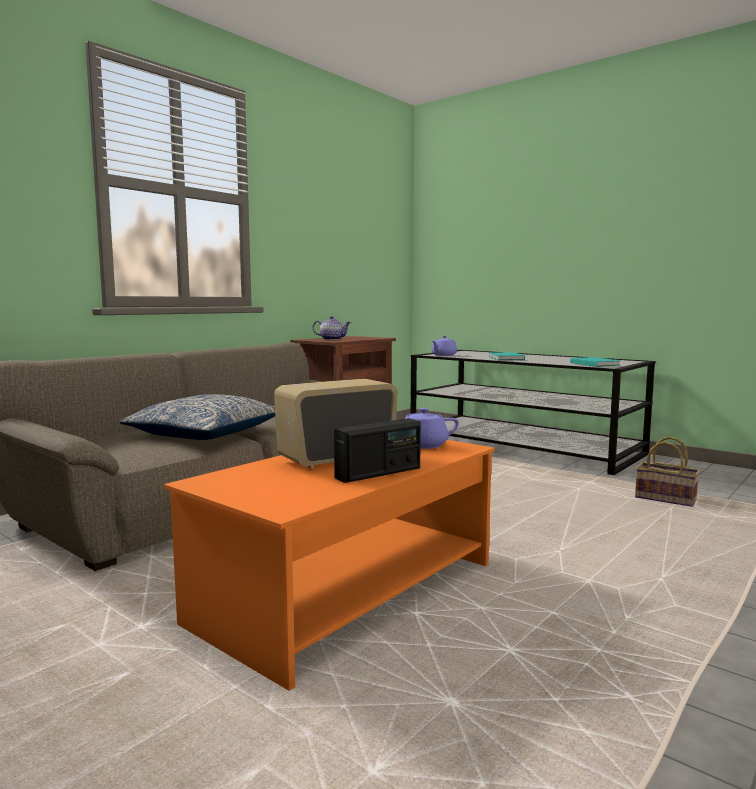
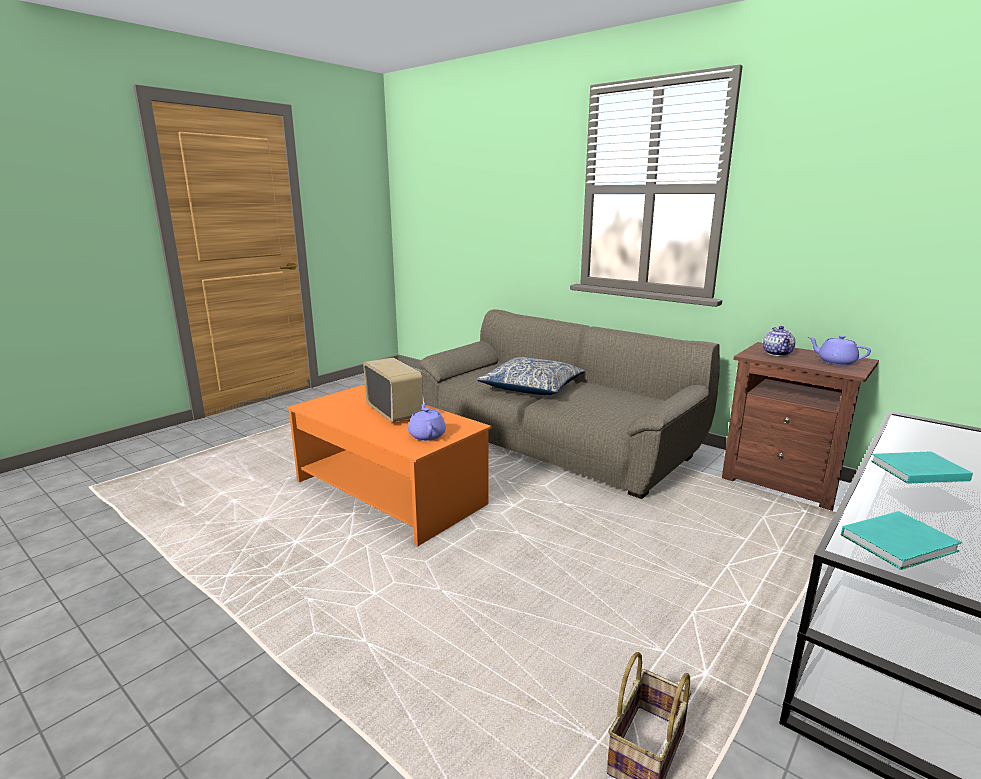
camera: 90 degrees right, 10 degrees up
radio [334,418,421,483] -> none
purple teapot [432,336,457,356] -> purple teapot moved to [808,335,871,365]

